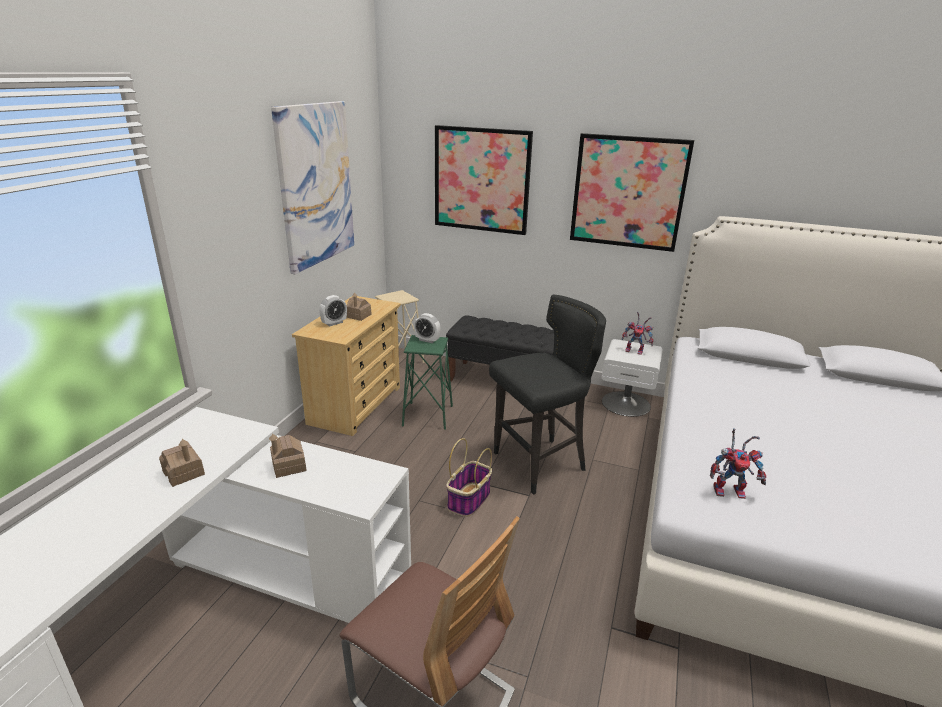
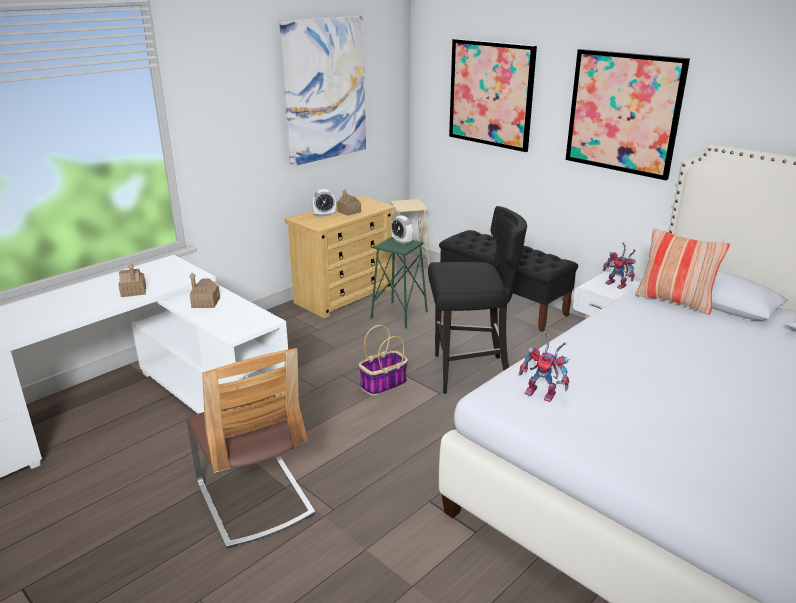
camera: 25 degrees right, 0 degrees up
none -> pillow [635,228,730,315]

